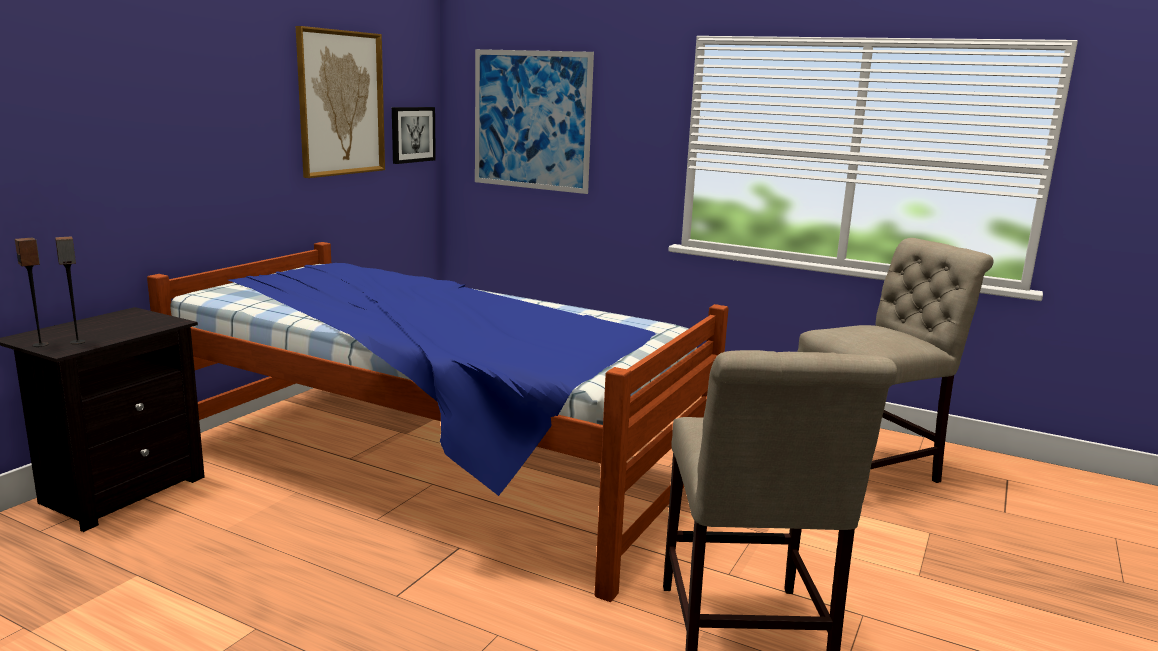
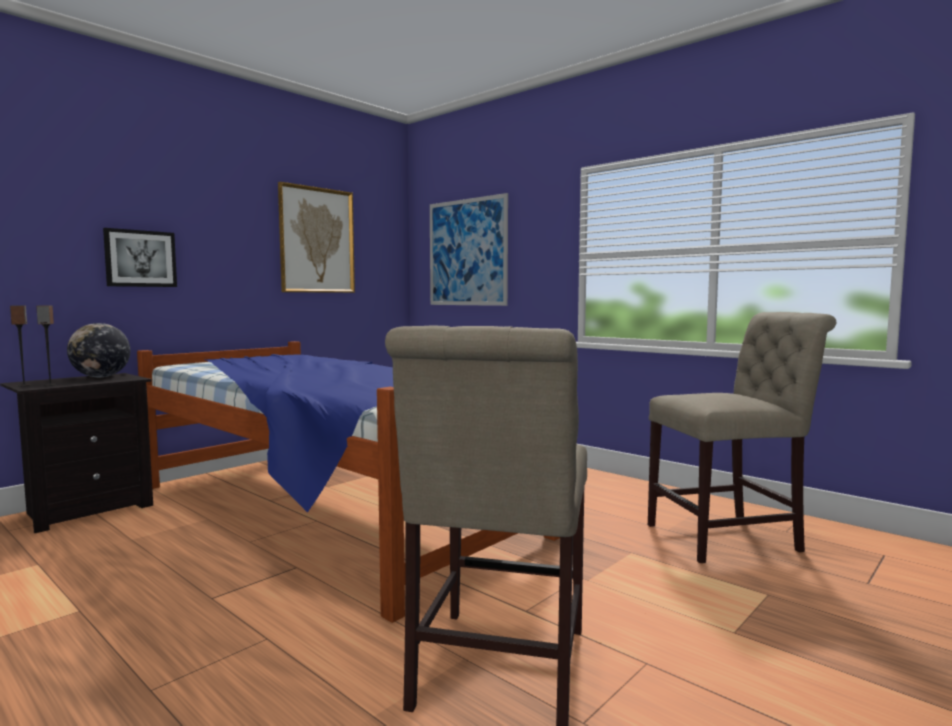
camera: 15 degrees right, 10 degrees down
picture [392,107,436,164] -> picture moved to [103,228,177,287]
none -> globe [67,323,130,377]

